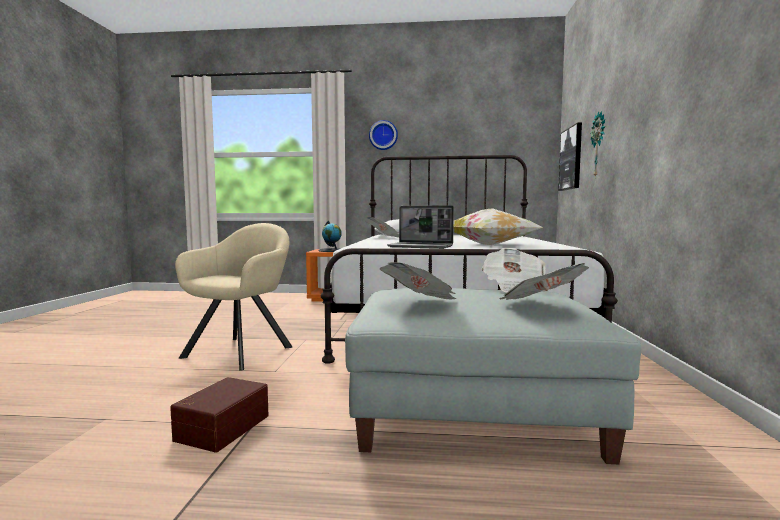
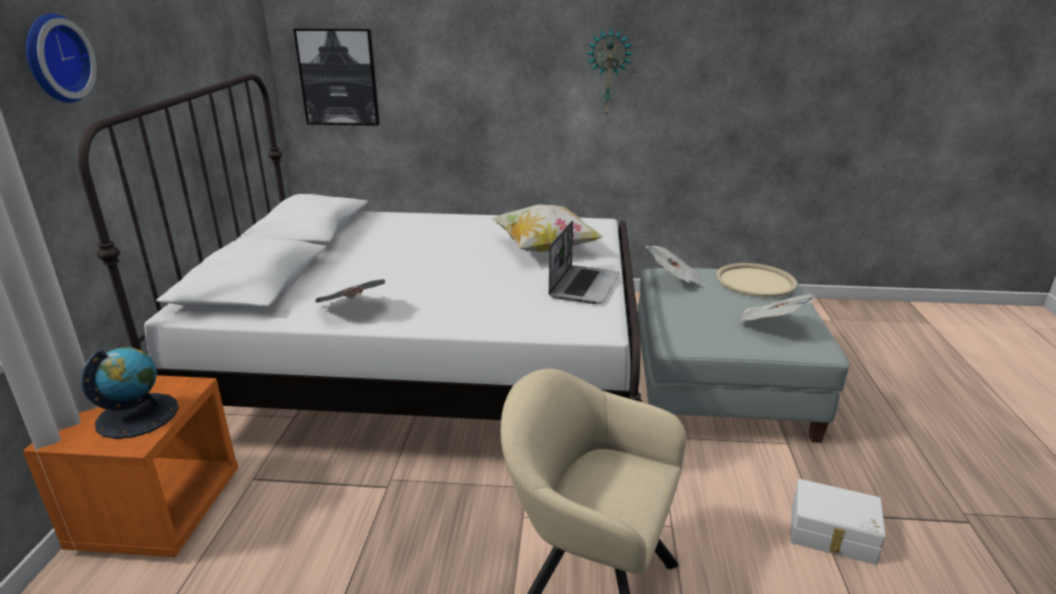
camera: 90 degrees left, 20 degrees up
brown storage box [170,377,268,453] -> white storage box [791,479,886,565]
newspaper [500,263,589,300] -> beige tray [716,263,797,297]
wall clock [591,111,605,177] -> wall clock moved to [586,28,633,117]

